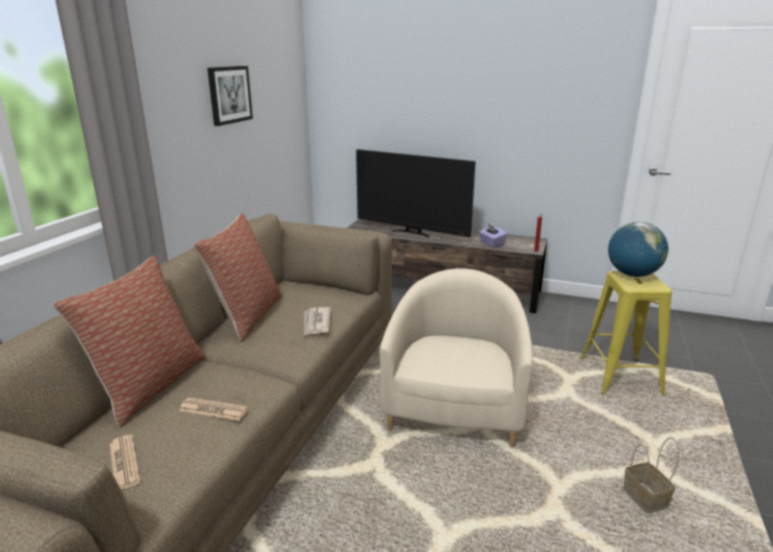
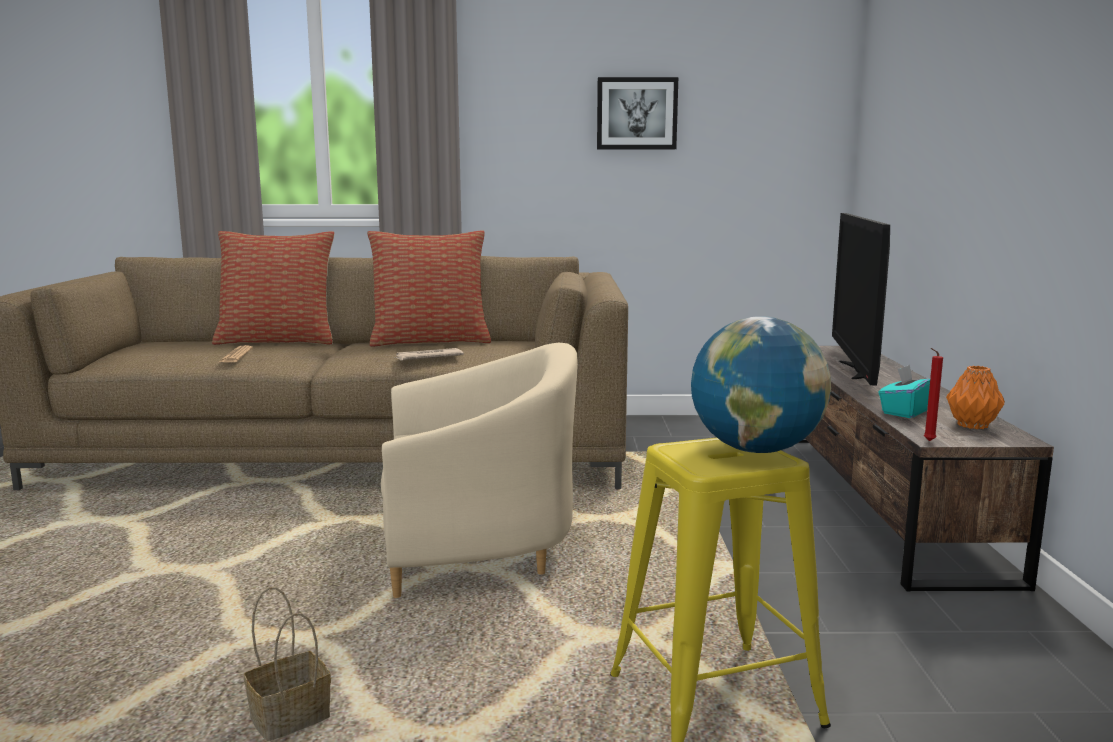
camera: 70 degrees right, 10 degrees down
newspaper [109,435,140,489] -> none
purple tissue box [479,224,507,248] -> turquoise tissue box [878,365,930,418]
none -> orange vase [946,366,1005,429]

